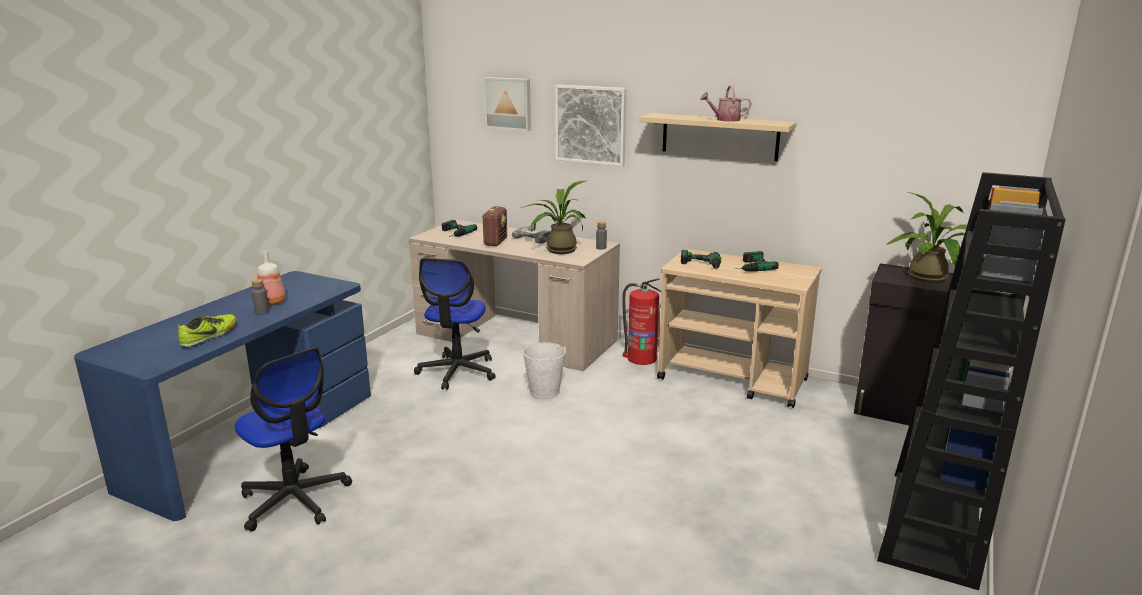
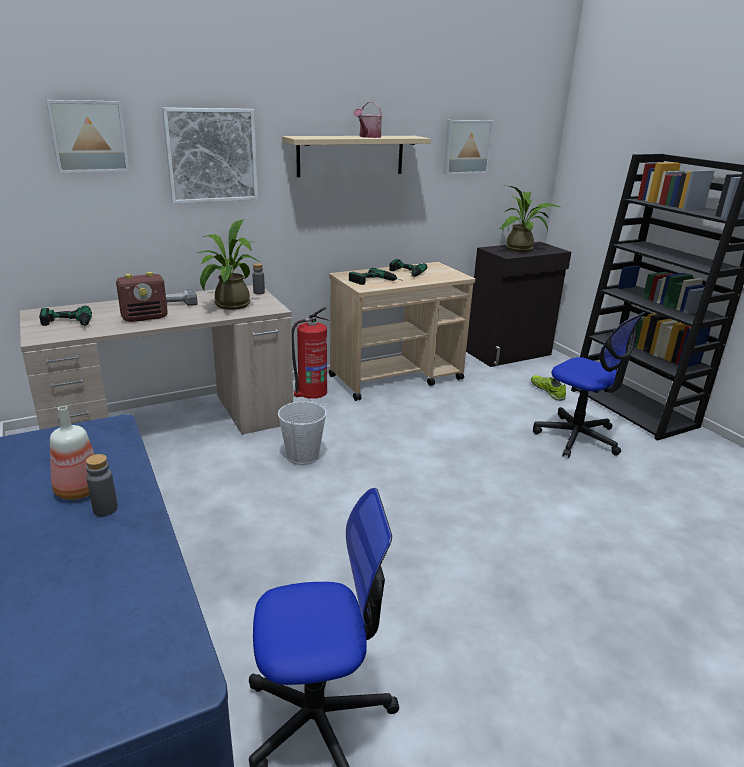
camera: 55 degrees left, 5 degrees up
shoe [178,314,237,348] -> shoe moved to [531,375,566,400]
office chair [414,258,496,390] -> office chair moved to [533,312,646,458]
radio [481,205,507,246] -> radio turned 105 degrees clockwise [116,272,168,322]
none -> picture [443,120,493,175]

